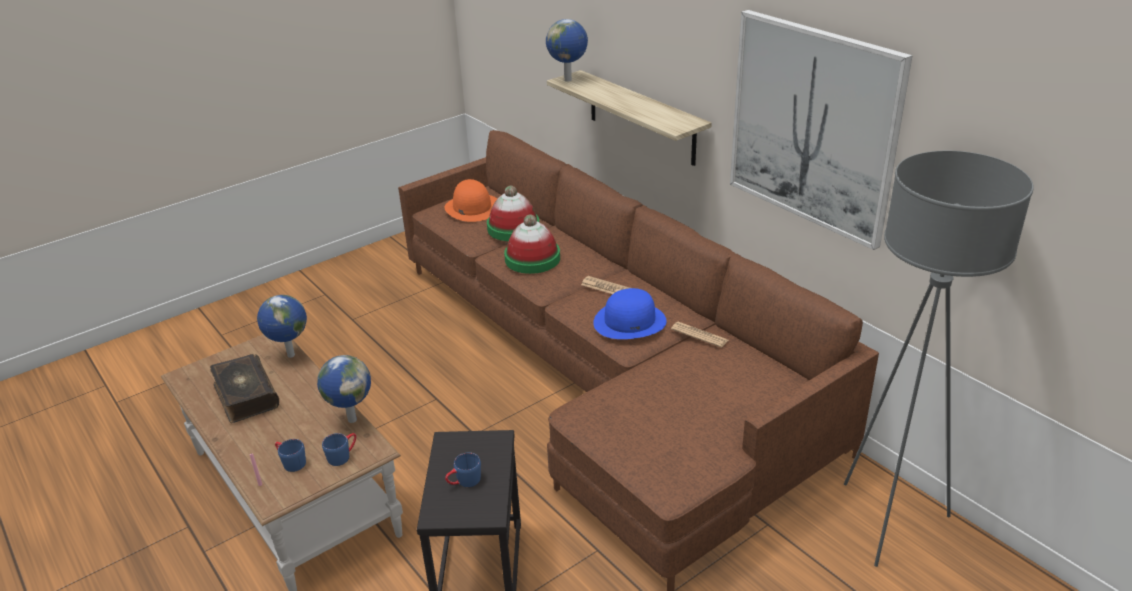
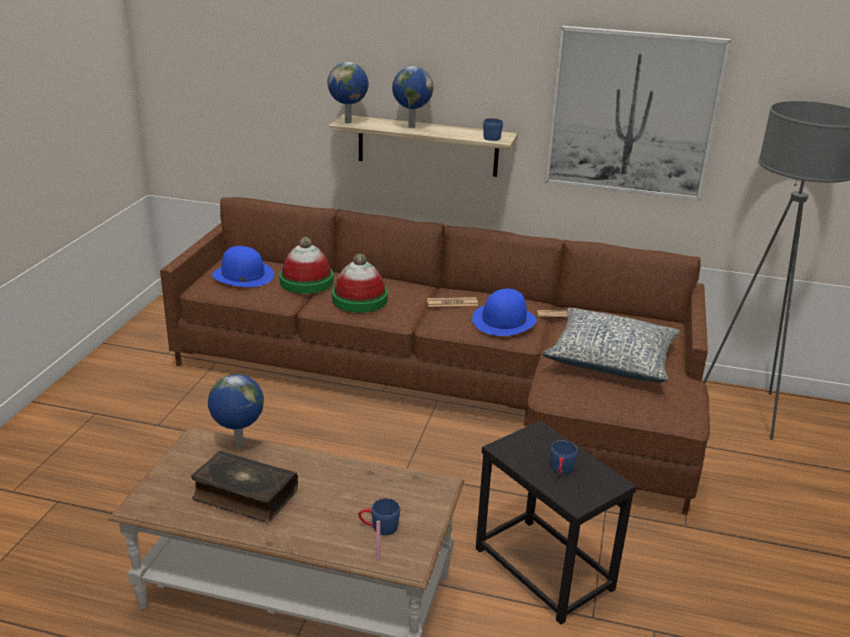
camera: 40 degrees left, 5 degrees down
globe [317,355,371,423] -> globe moved to [392,66,433,128]
blue mug [322,433,356,466] -> blue mug moved to [483,118,503,141]
orange hat [444,179,497,222] -> blue hat [212,246,274,287]
none -> pillow [543,308,680,382]

